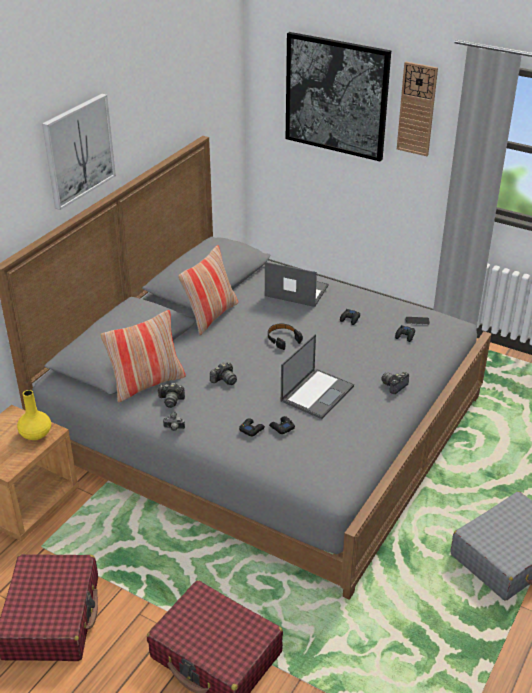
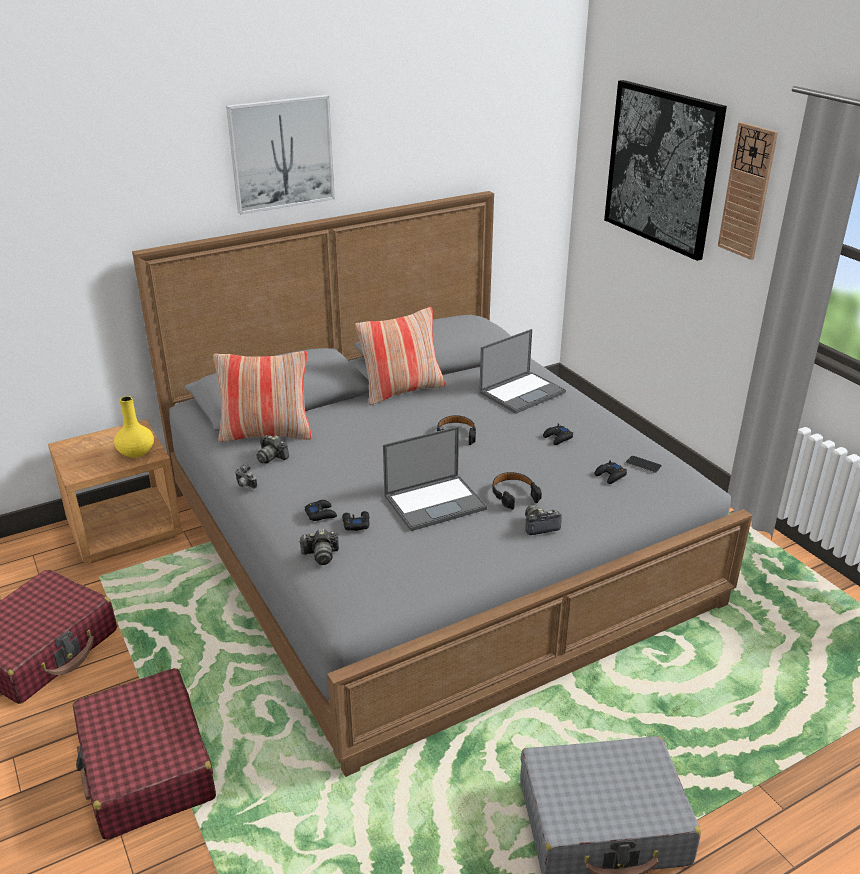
camera: 30 degrees right, 5 degrees down
camera [210,362,237,385] -> camera moved to [299,529,339,565]
laptop [265,262,328,307] -> laptop turned 90 degrees clockwise [479,329,566,414]
none -> black headphones [492,472,542,510]

